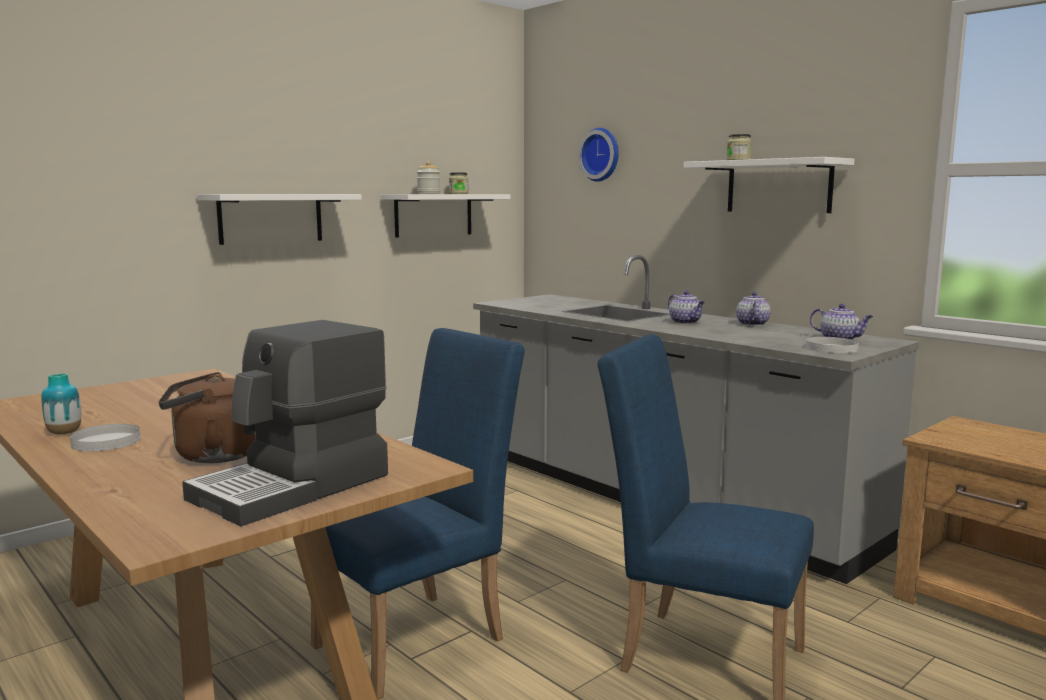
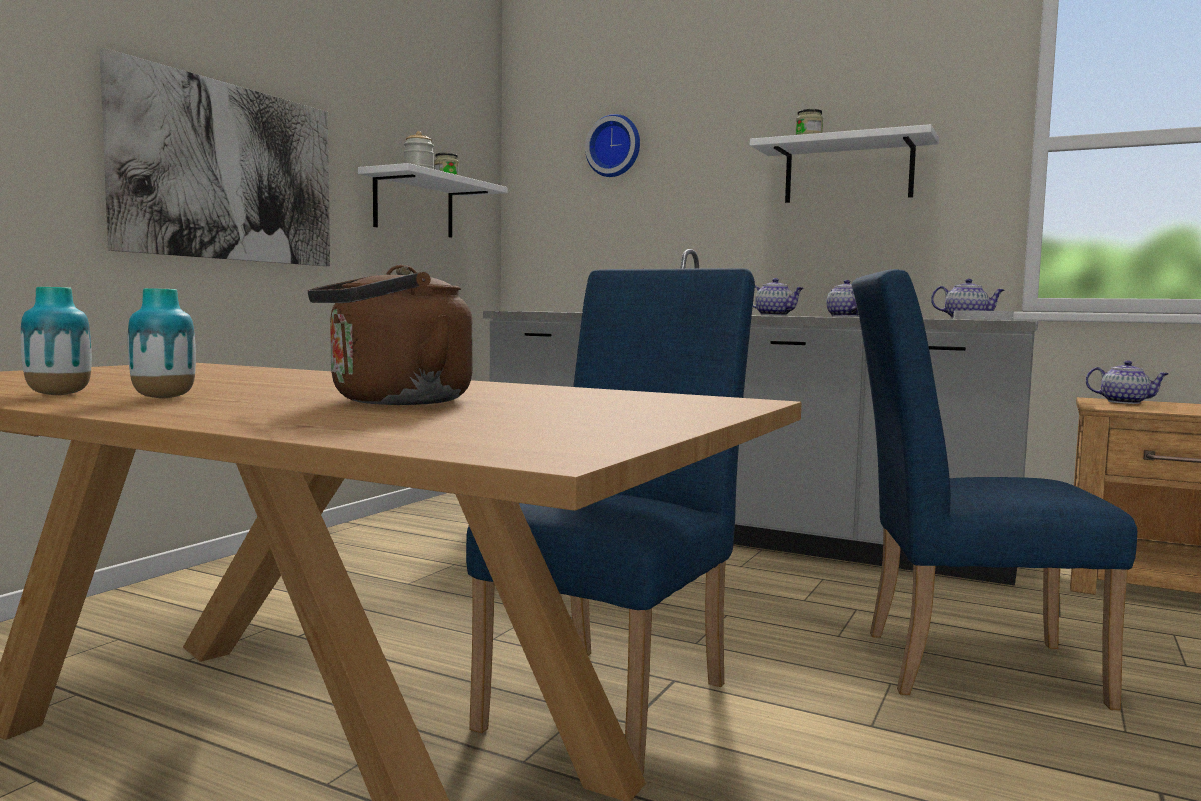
camera: 20 degrees left, 5 degrees down
white plate [70,424,140,451] -> vase [128,288,196,398]
coffee machine [182,320,388,526] -> none
white shelf [197,194,362,245] -> picture [100,48,330,266]
none -> teapot [1086,360,1169,404]

